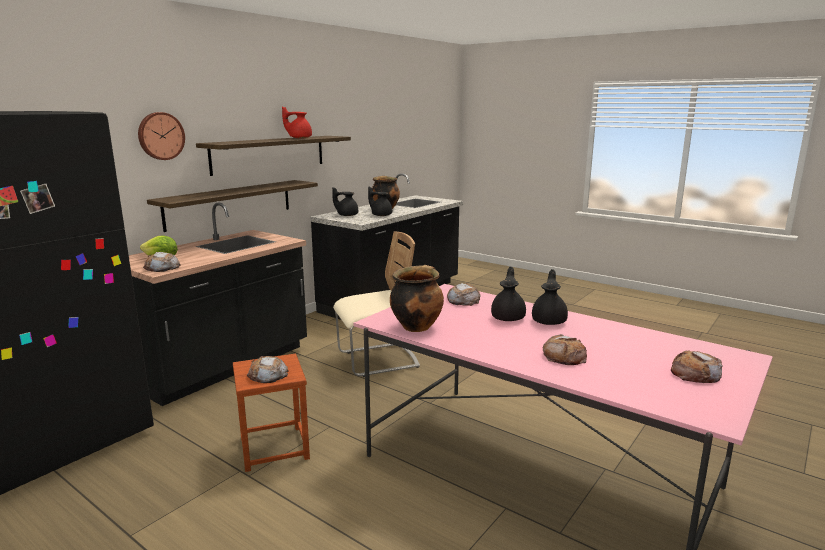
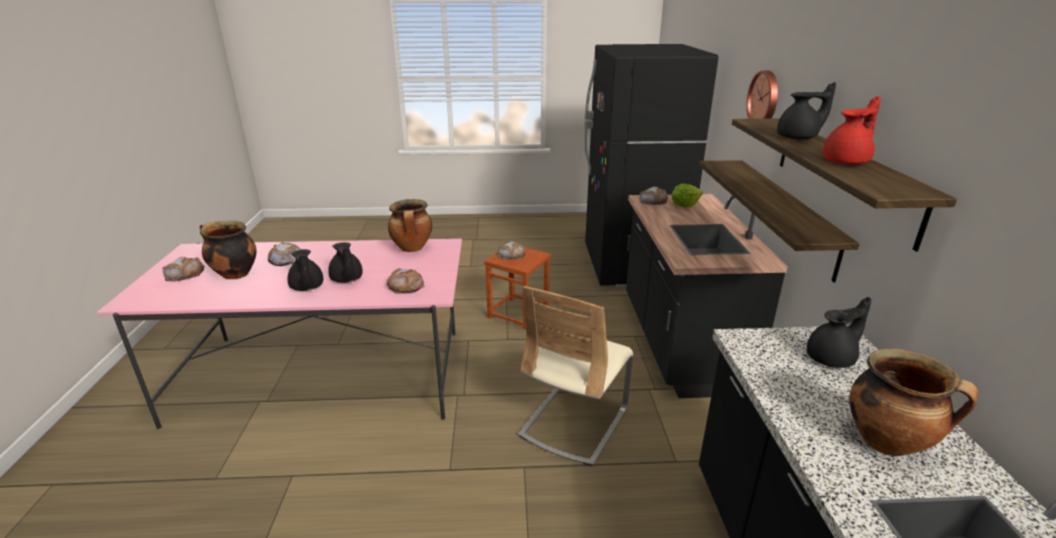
camera: 140 degrees right, 10 degrees up
black teapot [368,187,392,216] -> black teapot moved to [777,82,836,139]
none -> cooking pot [200,221,257,279]

